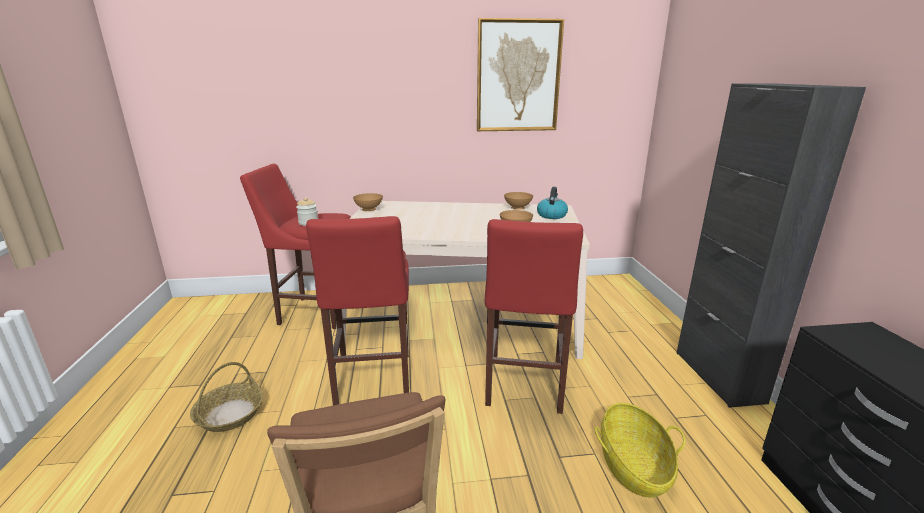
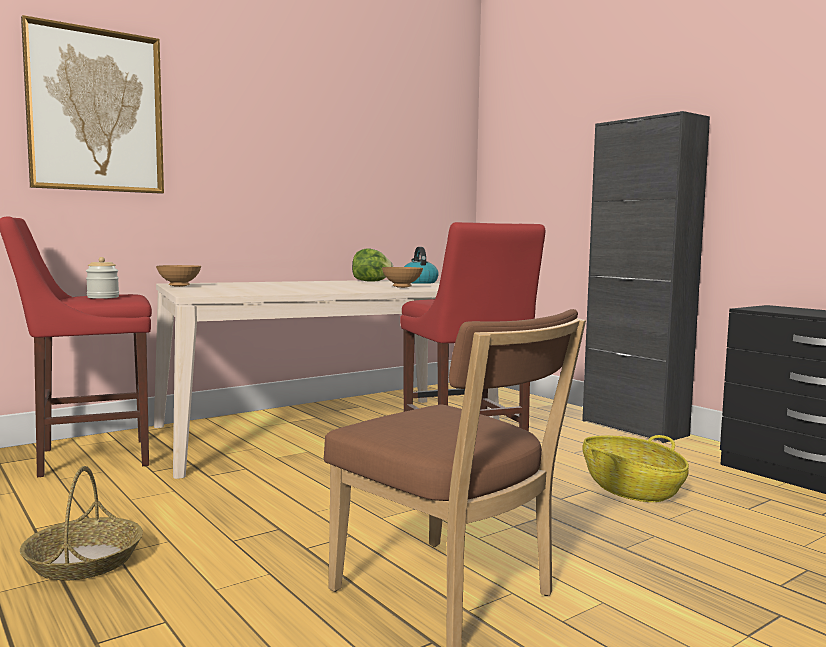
camera: 30 degrees left, 15 degrees down
red stool [306,216,409,405] -> none
picture [477,18,564,131] -> picture moved to [21,15,164,194]
brown bowl [504,192,533,210] -> lettuce [352,248,393,282]

